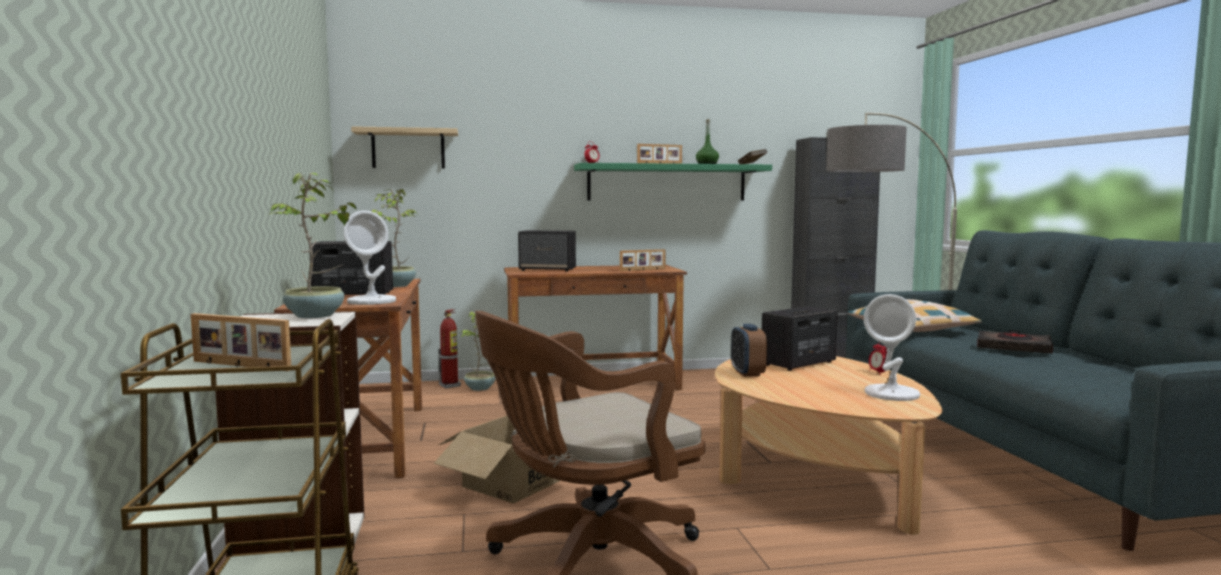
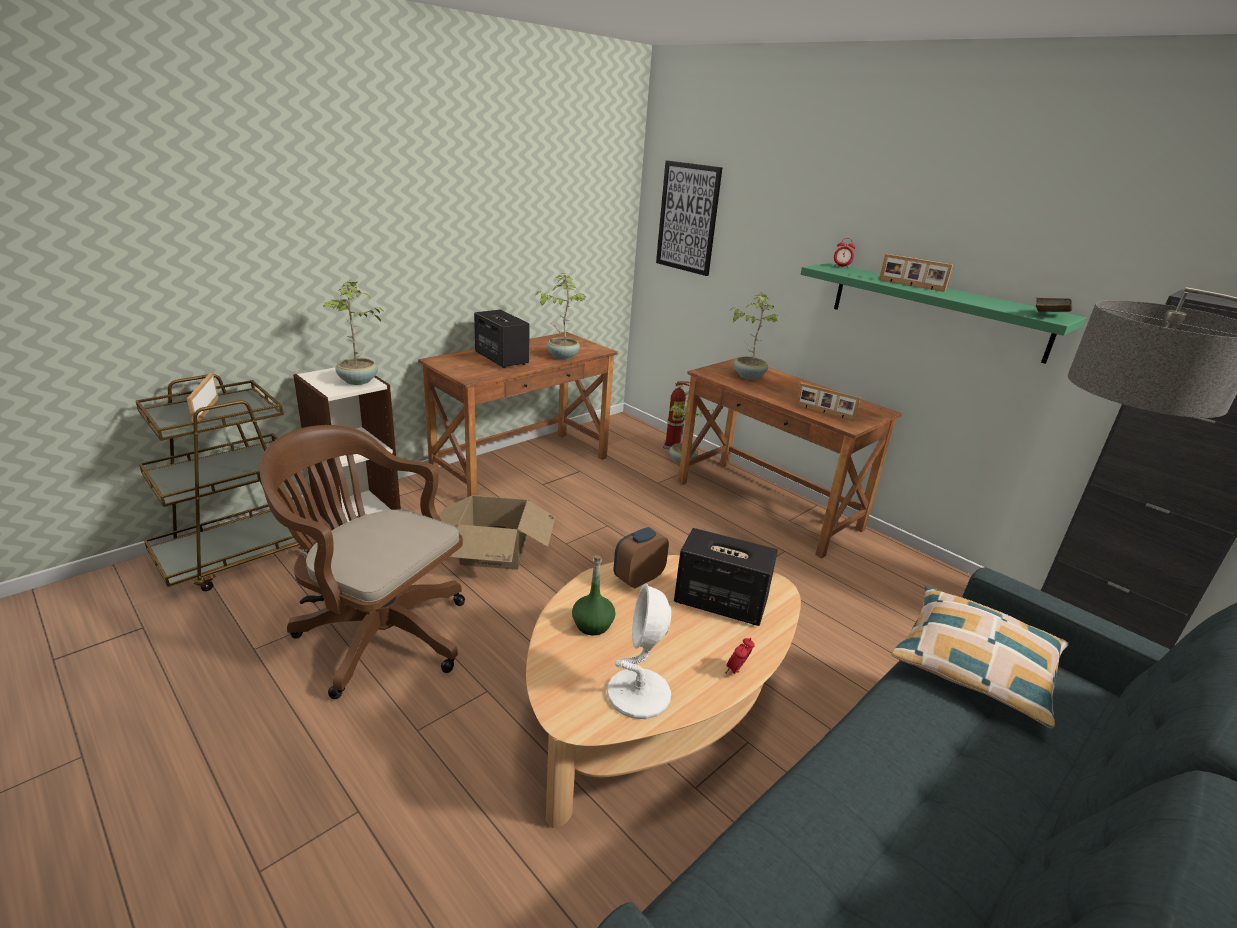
camera: 55 degrees right, 20 degrees up
white table lamp [343,210,396,305] -> none
shelf [351,126,458,168] -> picture [656,160,722,276]
speaker [518,230,576,271] -> potted plant [730,292,780,380]
green bottle [696,119,719,164] -> green bottle moved to [572,555,616,635]
black book [977,330,1053,354] -> none

